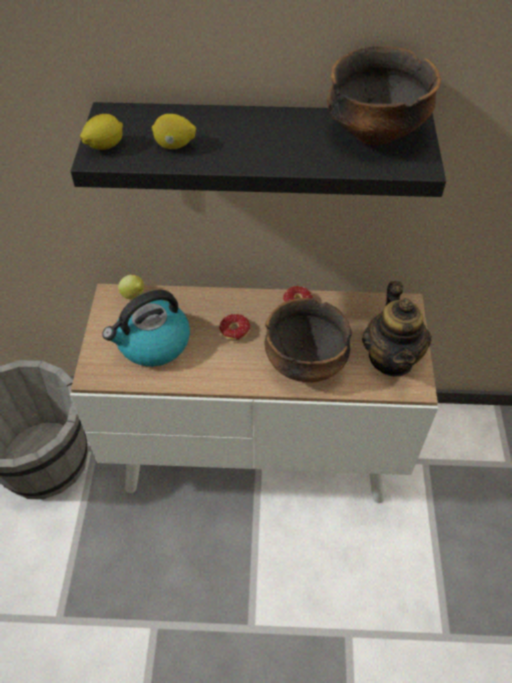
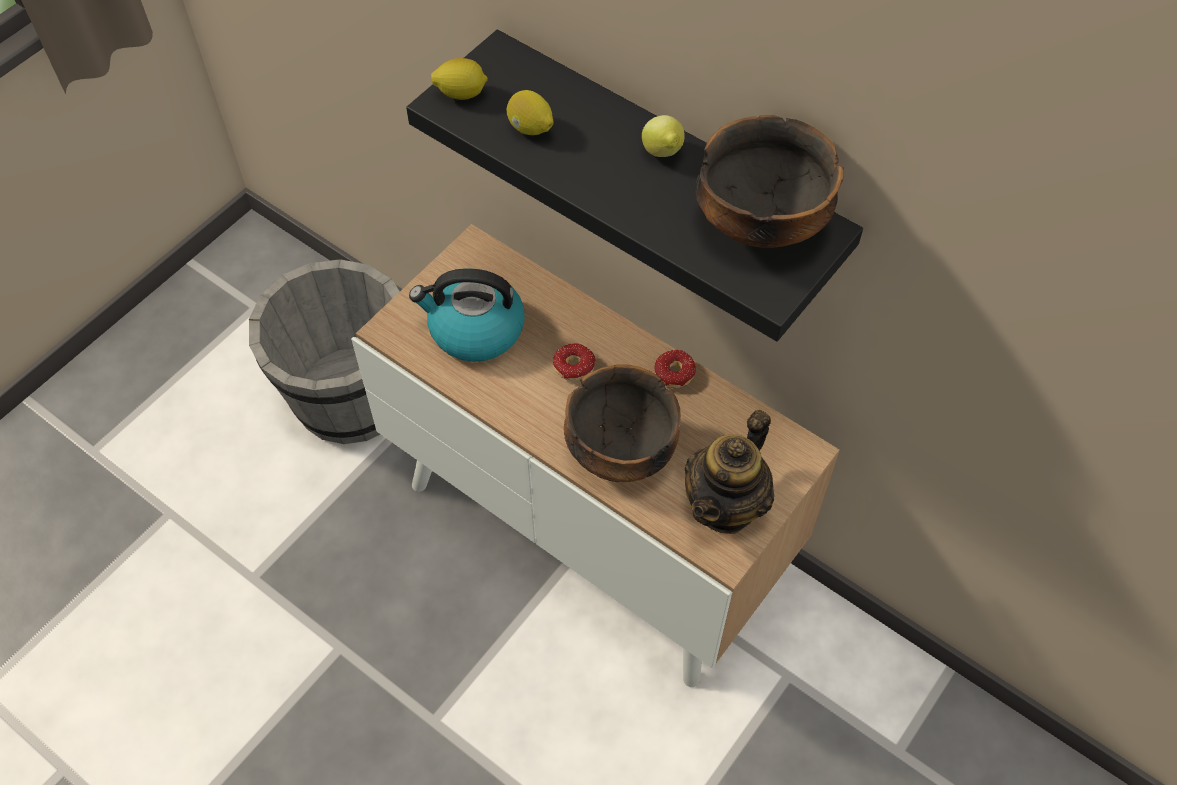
camera: 35 degrees right, 5 degrees up
lemon [118,275,144,299] -> lemon moved to [642,115,685,157]

